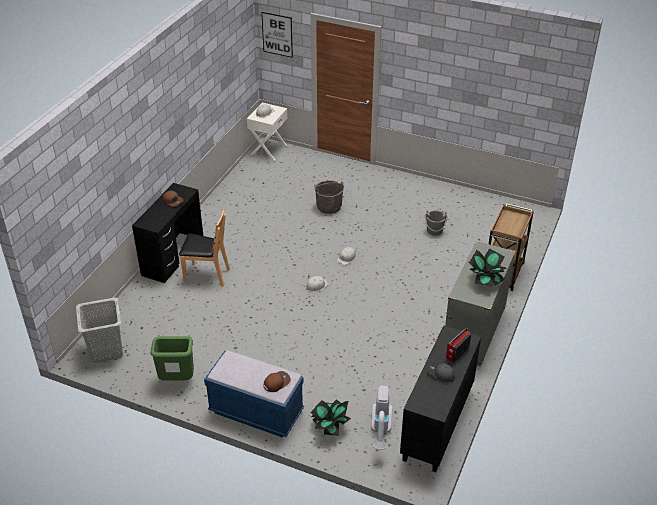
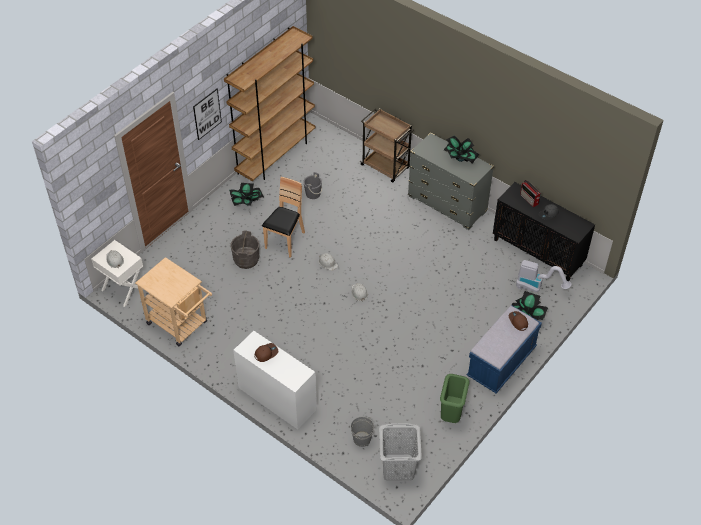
camera: 75 degrees left, 10 degrees up
black desk [132,183,203,283] -> white desk [233,331,317,430]
brown chair [179,210,230,287] -> brown chair moved to [262,177,305,258]
picture [261,12,293,58] -> picture moved to [193,89,222,140]
none -> beige cart [135,257,212,346]
none -> brown bookcase [224,26,315,181]
none -> potted plant [229,183,264,206]
none -> grey bucket [351,417,374,447]

